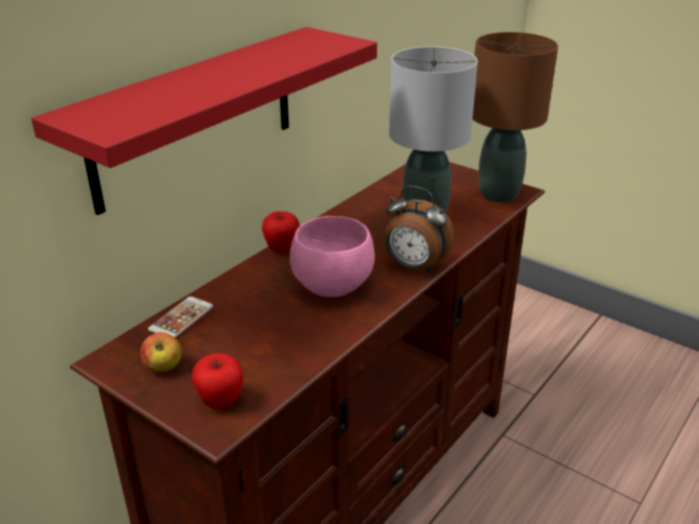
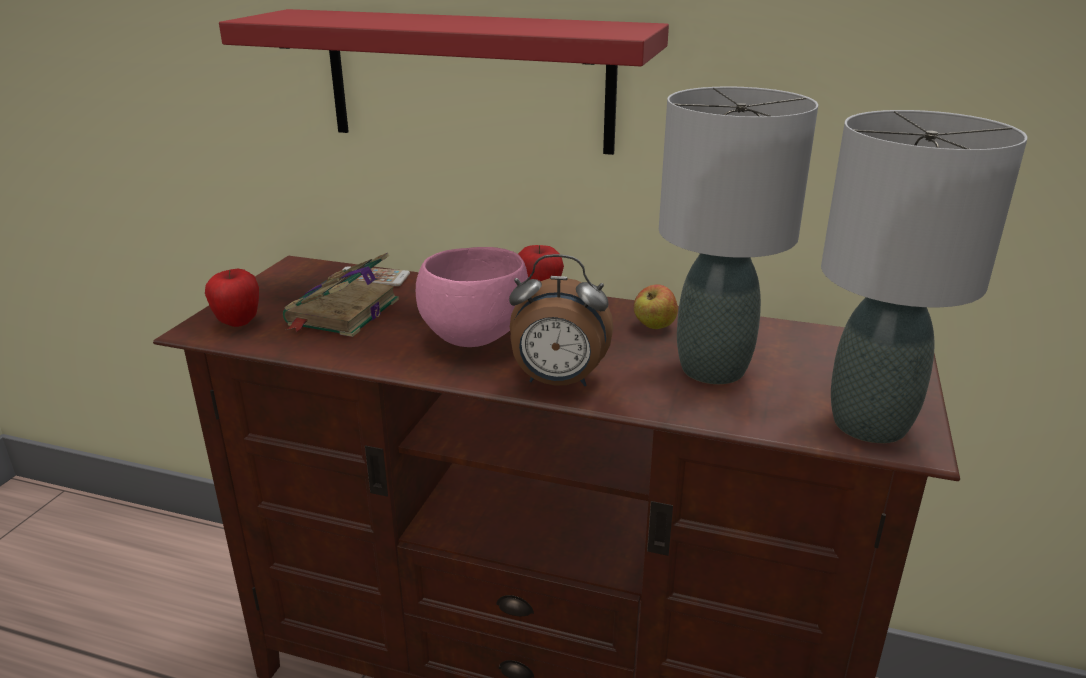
camera: 70 degrees right, 5 degrees down
apple [141,332,182,372] -> apple moved to [633,284,678,329]
alarm clock [384,186,455,273] -> alarm clock turned 90 degrees counterclockwise [509,254,613,386]
brown table lamp [473,32,558,202] -> grey table lamp [821,110,1027,443]
none -> book [283,253,399,337]

